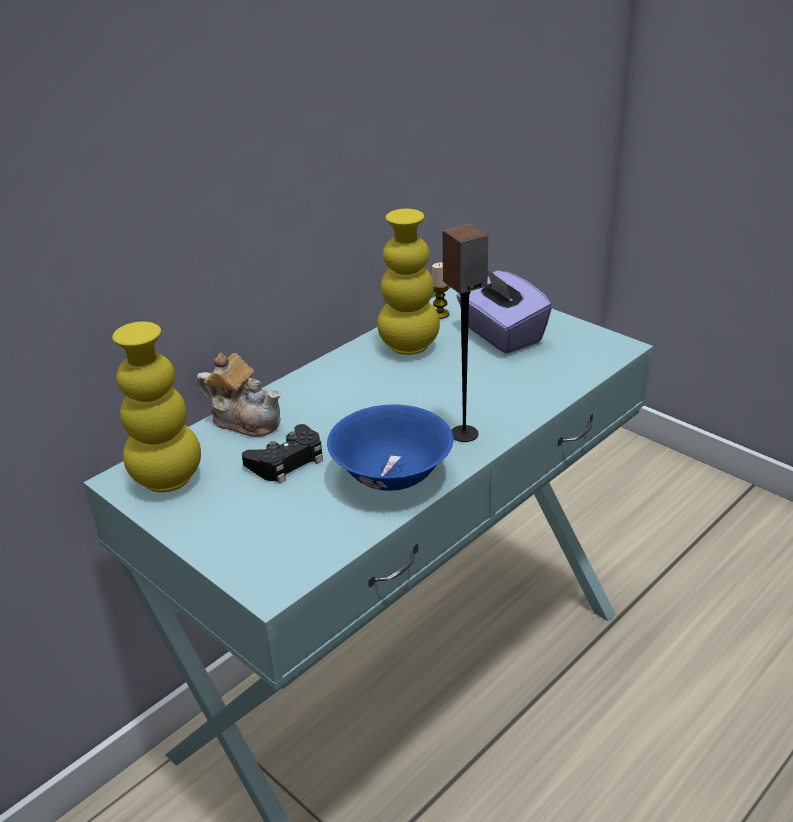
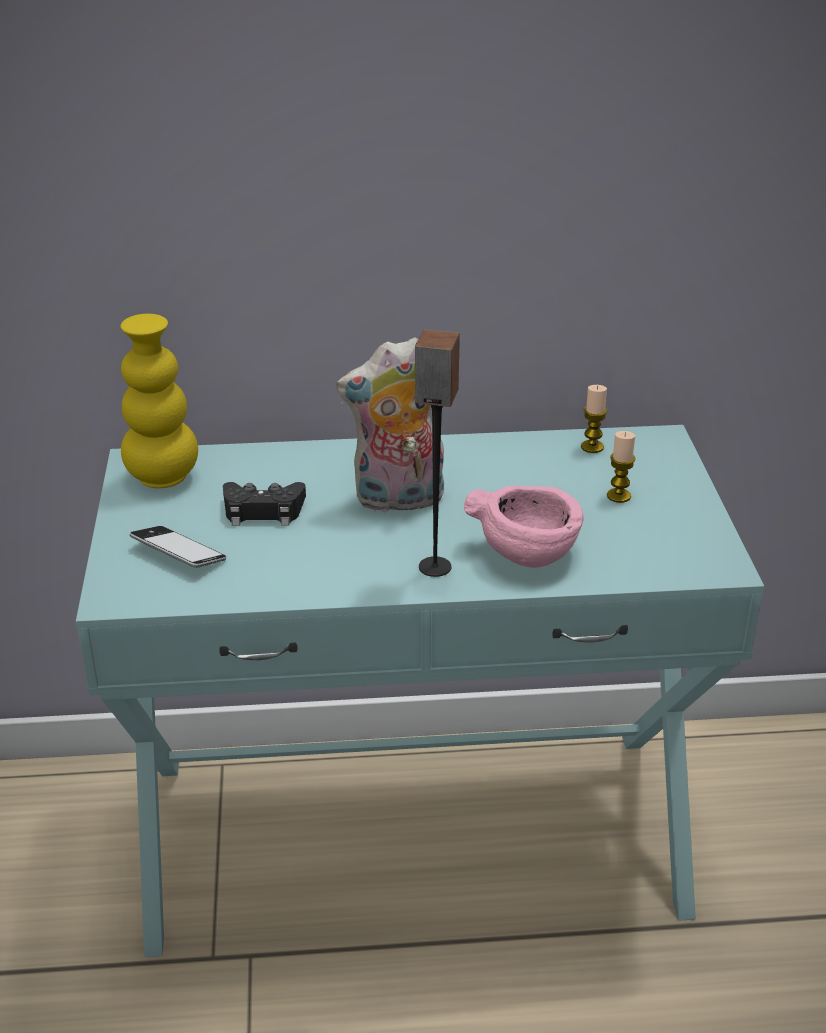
camera: 40 degrees right, 0 degrees up
teapot [197,353,281,437] -> none
blue bowl [327,404,453,491] -> none
yellow vase [377,209,440,355] -> none
purple tissue box [456,270,552,354] -> candle [607,431,635,503]
none -> phone [130,526,226,568]
none -> plush toy [336,337,444,512]
none -> pink bowl [464,486,584,568]

